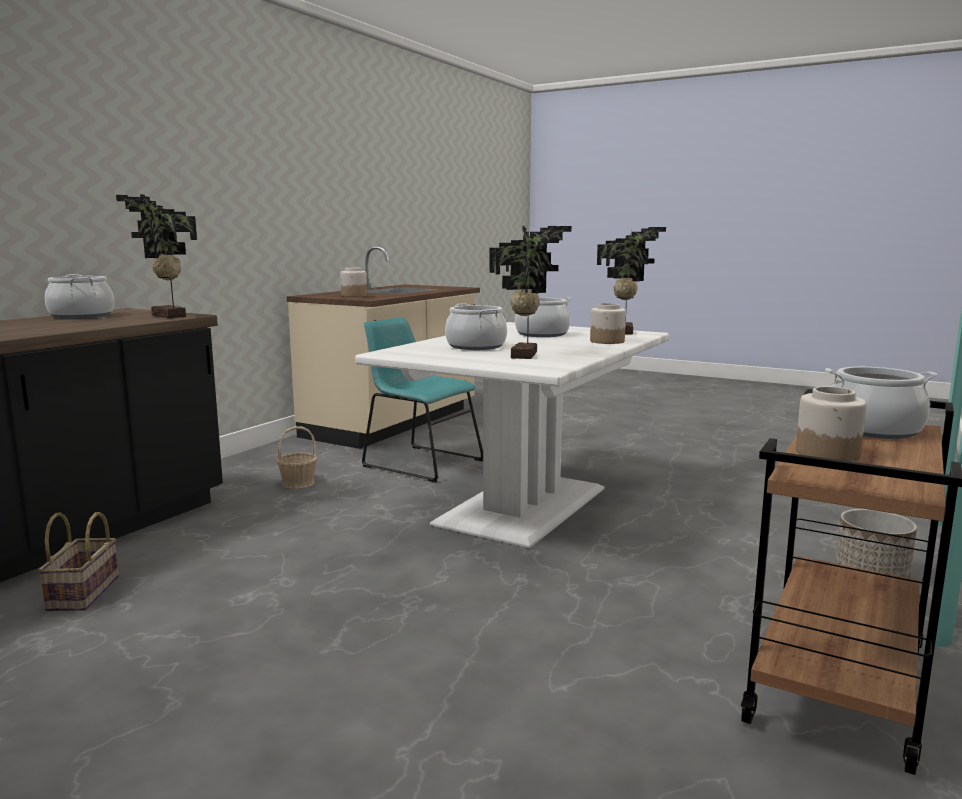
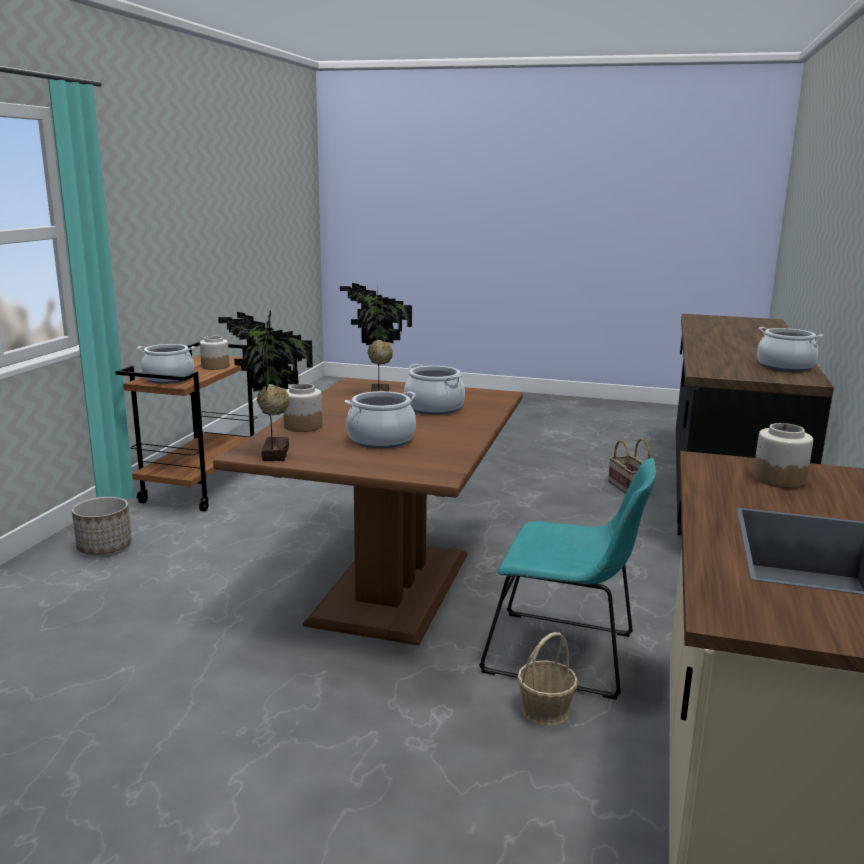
camera: 165 degrees right, 5 degrees up
potted plant [116,194,197,318] -> none
basket [277,426,318,489] -> basket moved to [517,632,578,726]
white dining table [355,322,669,548] -> brown dining table [213,377,523,645]

